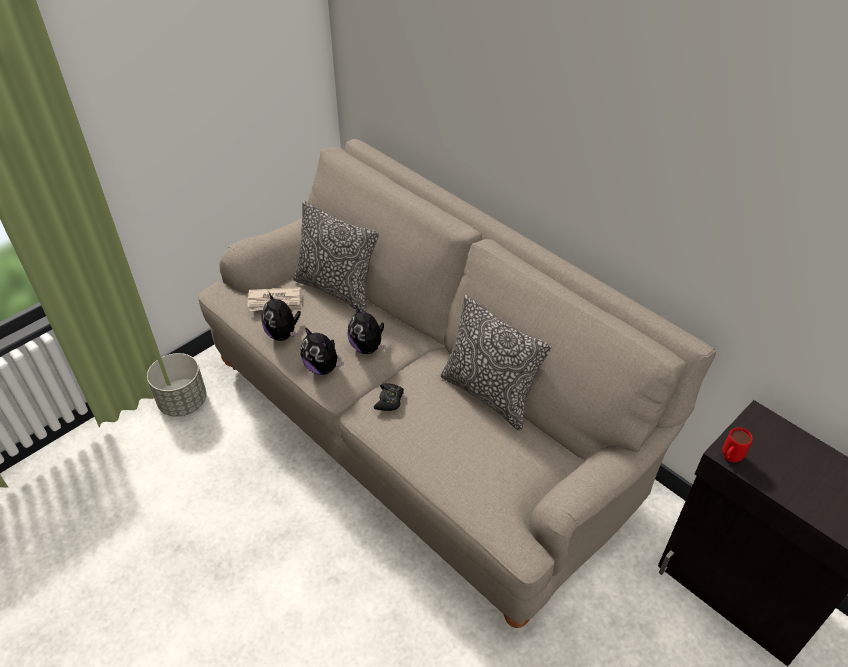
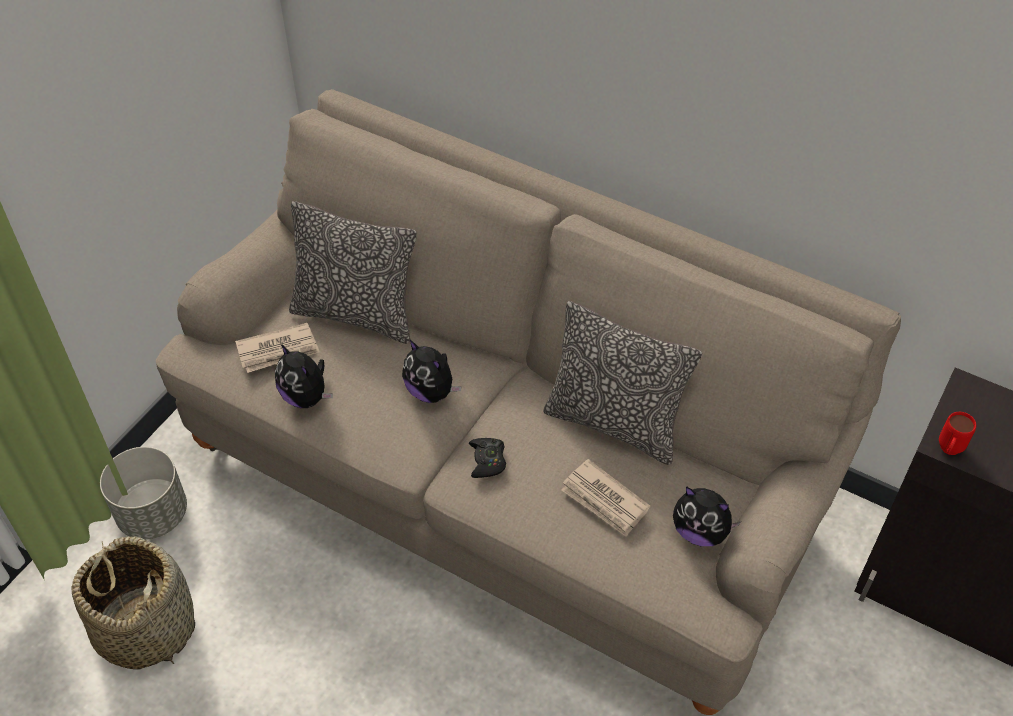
camera: 15 degrees left, 5 degrees up
plush toy [301,327,344,375] -> plush toy moved to [673,486,741,546]
none -> basket [72,536,195,670]
none -> newspaper [561,459,650,537]

